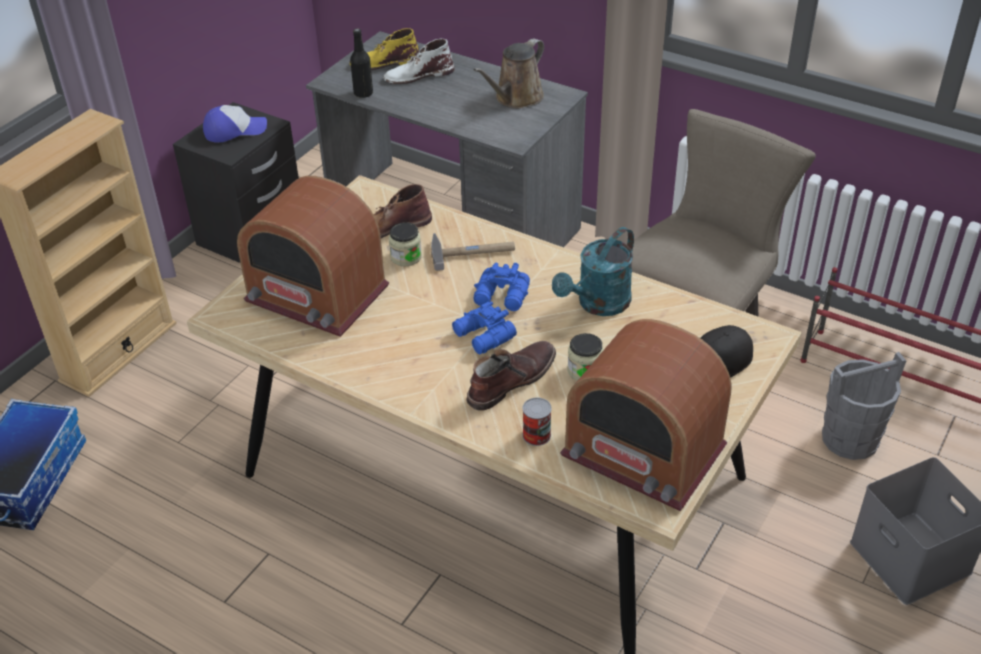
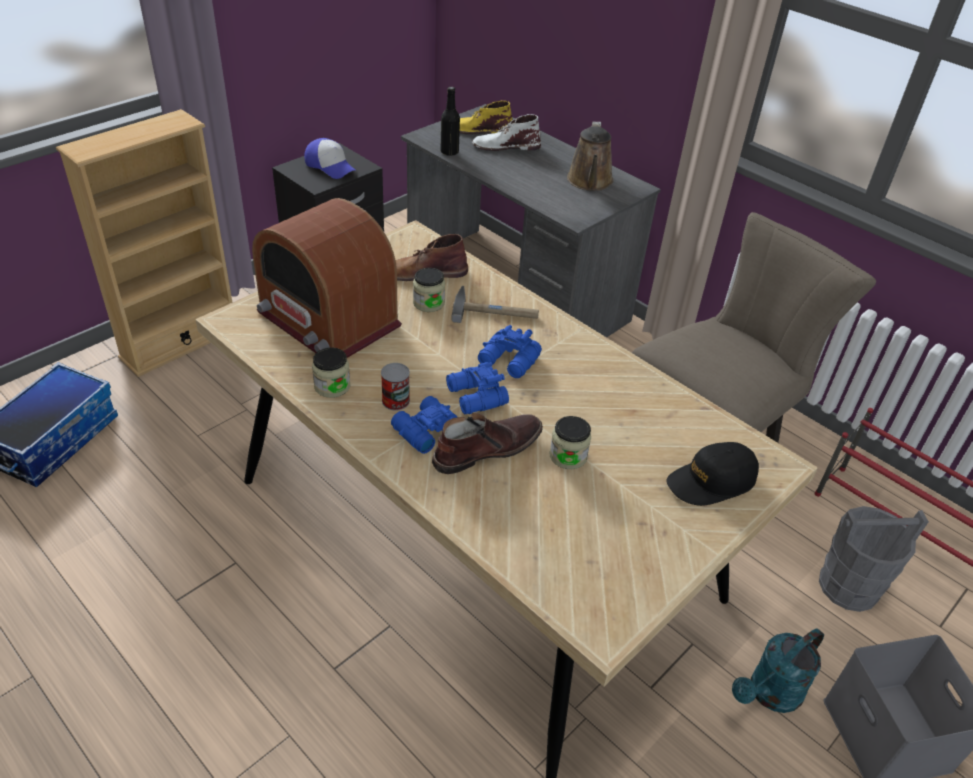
camera: 10 degrees right, 0 degrees up
cap [203,105,267,143] -> cap turned 45 degrees clockwise [304,138,357,179]
brown watering can [473,39,544,108] -> brown watering can turned 45 degrees counterclockwise [567,122,613,191]
can [523,397,552,446] -> can moved to [381,363,410,411]
turquoise watering can [552,227,634,316] -> turquoise watering can moved to [732,628,824,713]
radio [560,319,732,511] -> none
none -> jar [312,348,350,398]
none -> blue binoculars [391,396,457,454]

